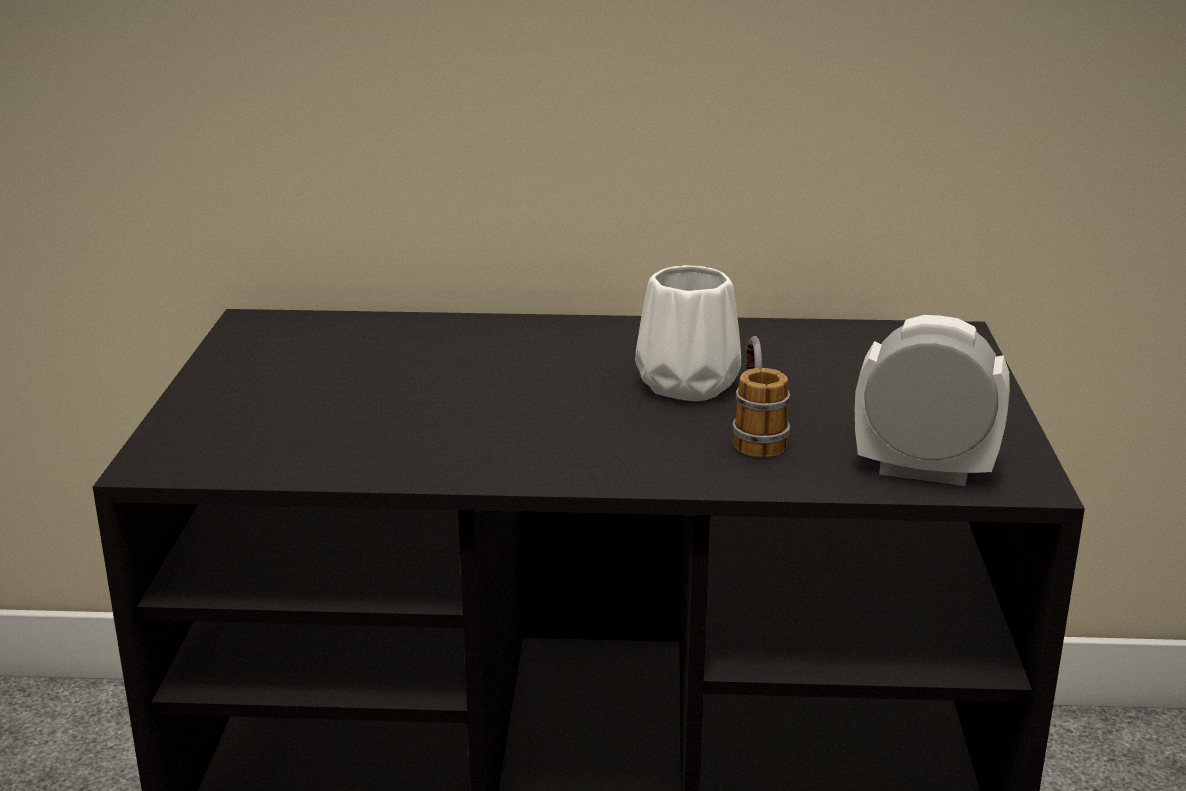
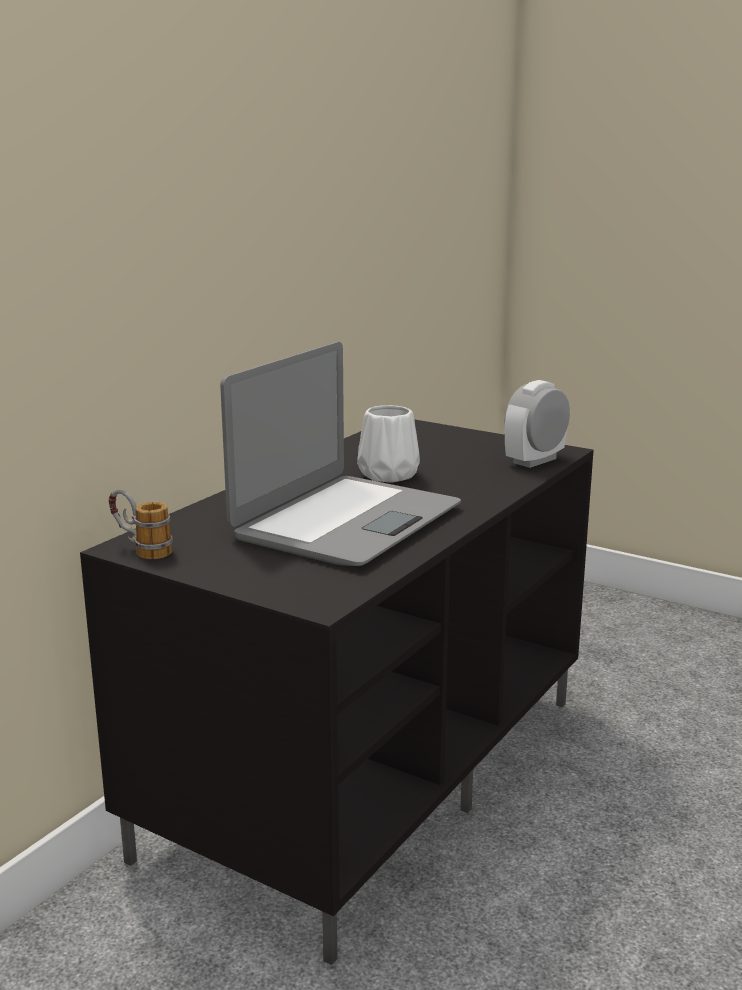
camera: 60 degrees left, 5 degrees down
mug [732,336,790,457] -> mug moved to [109,489,173,559]
none -> laptop [220,342,461,566]

